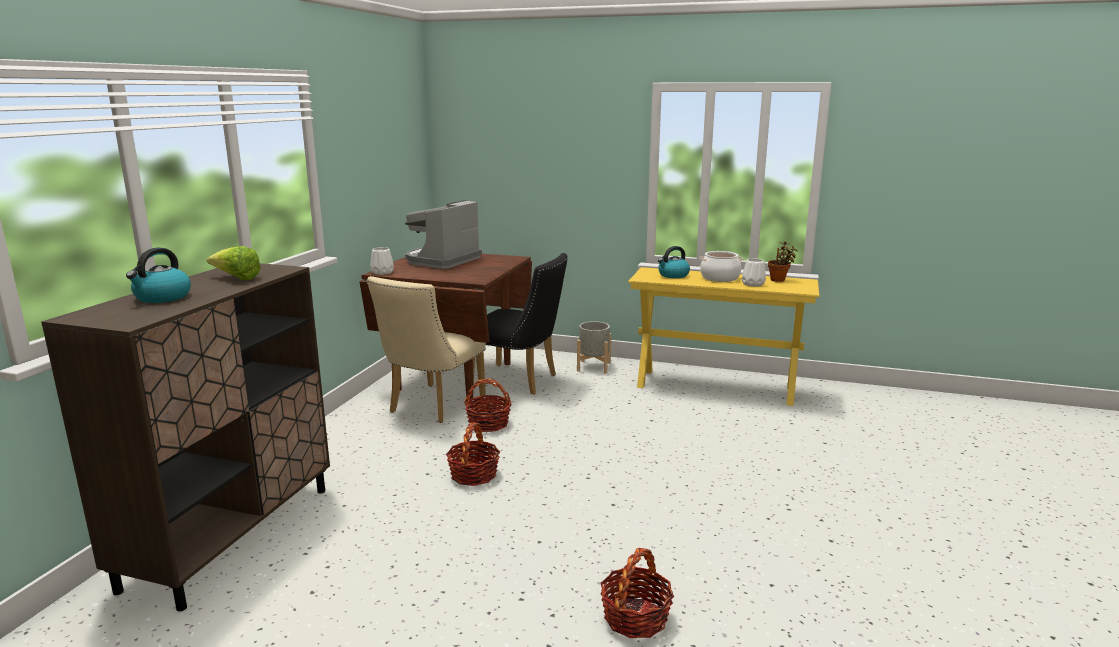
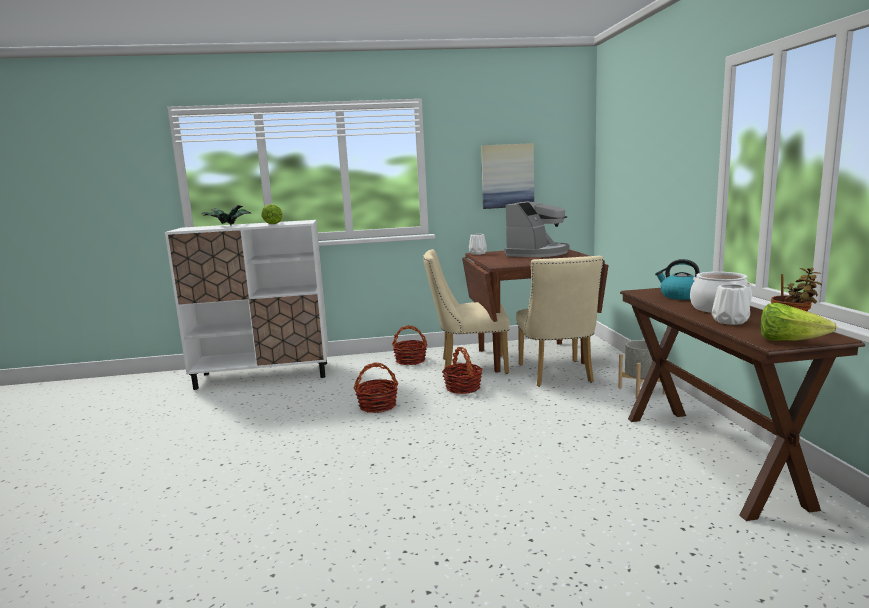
camera: 65 degrees right, 5 degrees down
brown cabinet [41,263,330,611] -> white cabinet [165,220,328,390]
kettle [126,247,191,303] -> potted plant [202,205,251,225]
coffee machine [405,200,482,269] -> coffee machine turned 120 degrees clockwise [504,201,570,257]
black chair [473,253,568,395] -> beige chair [516,256,603,387]
basket [601,548,674,638] -> basket moved to [392,325,427,365]
yellow console table [628,267,820,406] -> brown console table [620,288,865,521]
none -> picture [481,143,534,209]
none -> lettuce [761,303,837,341]

